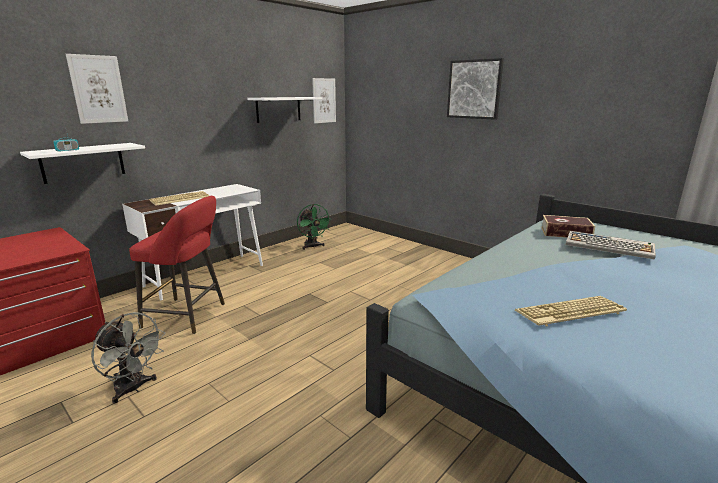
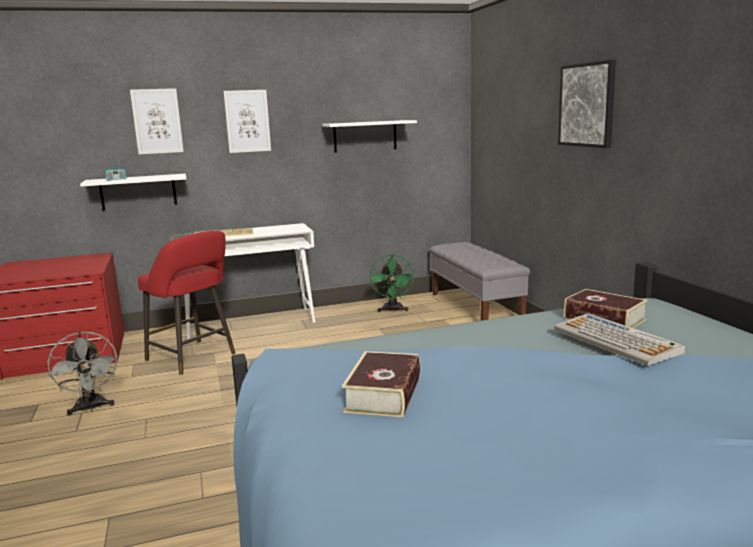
camera: 30 degrees right, 5 degrees down
picture [312,78,336,123] -> picture moved to [224,90,271,153]
keyboard [515,296,627,327] -> book [342,351,420,417]
none -> grey bench [430,242,530,321]

